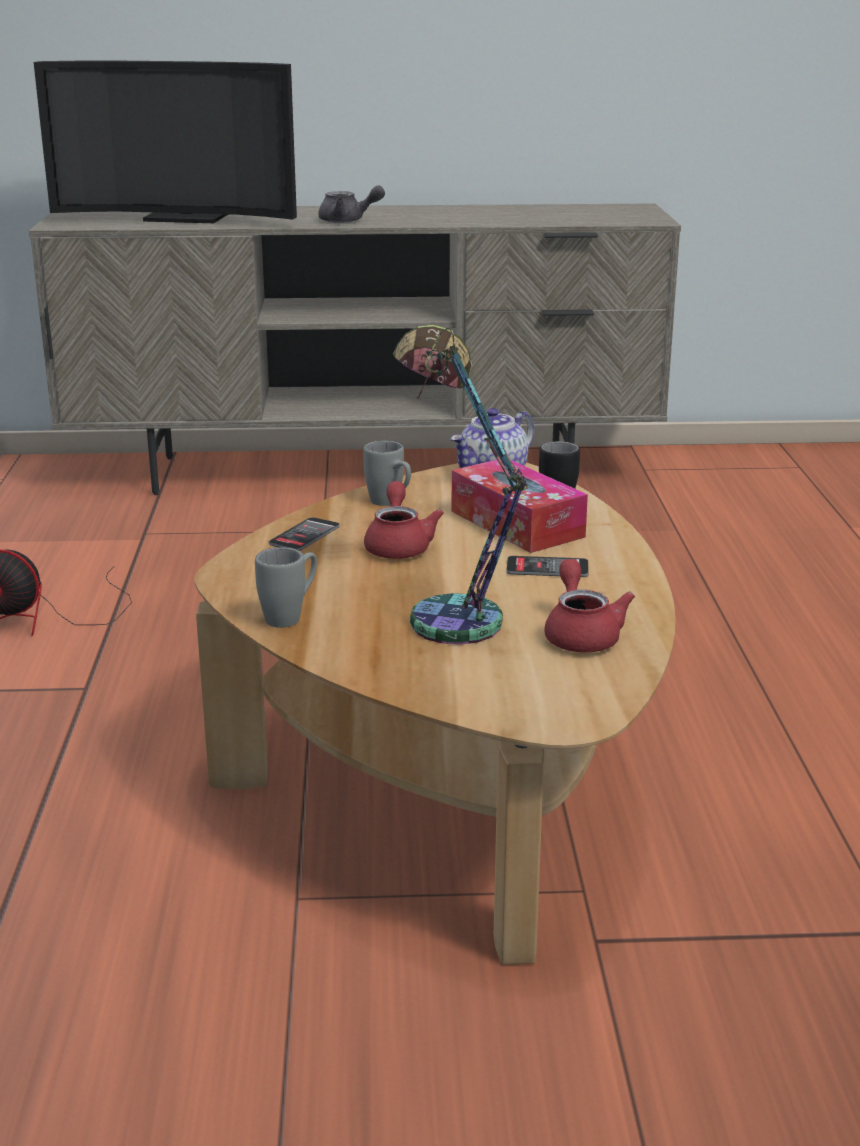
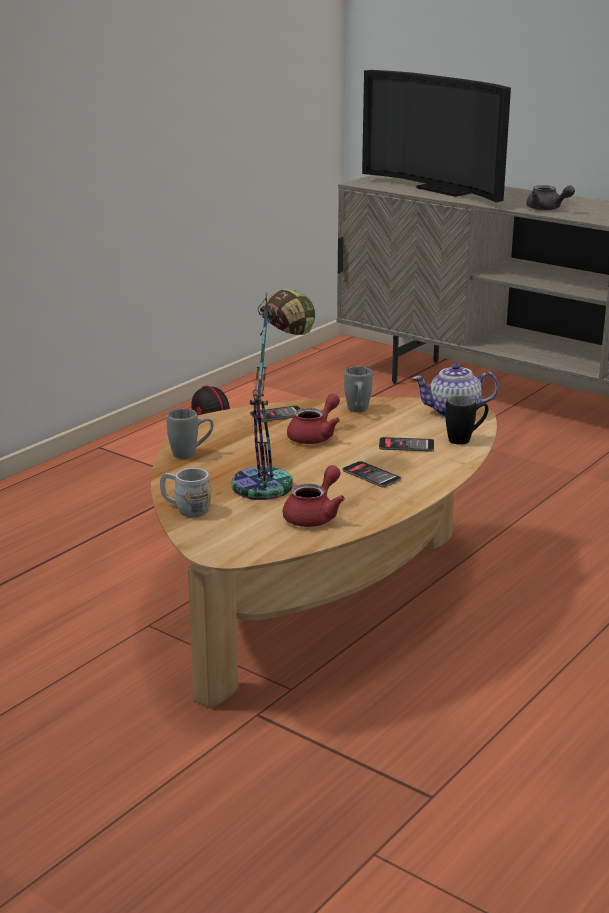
camera: 40 degrees right, 0 degrees up
tissue box [451,460,588,553] -> phone [379,437,434,452]
none -> grey mug [160,468,212,517]

